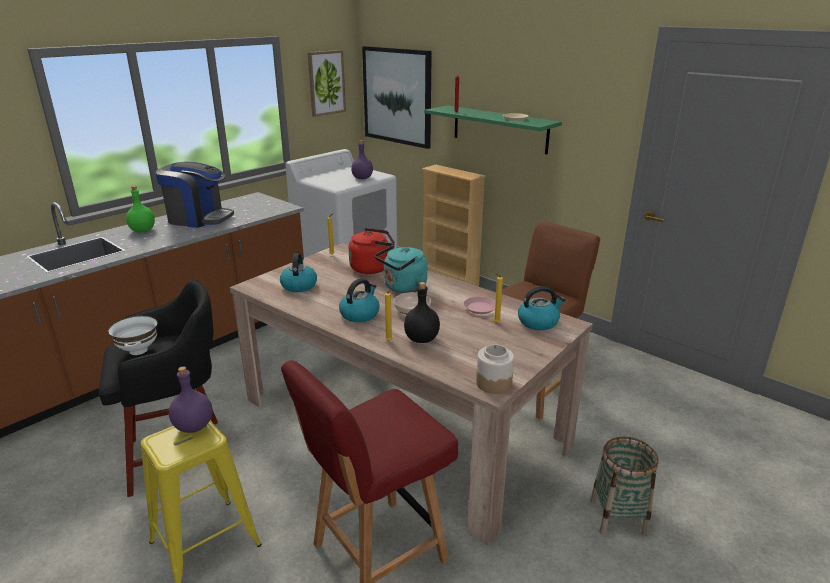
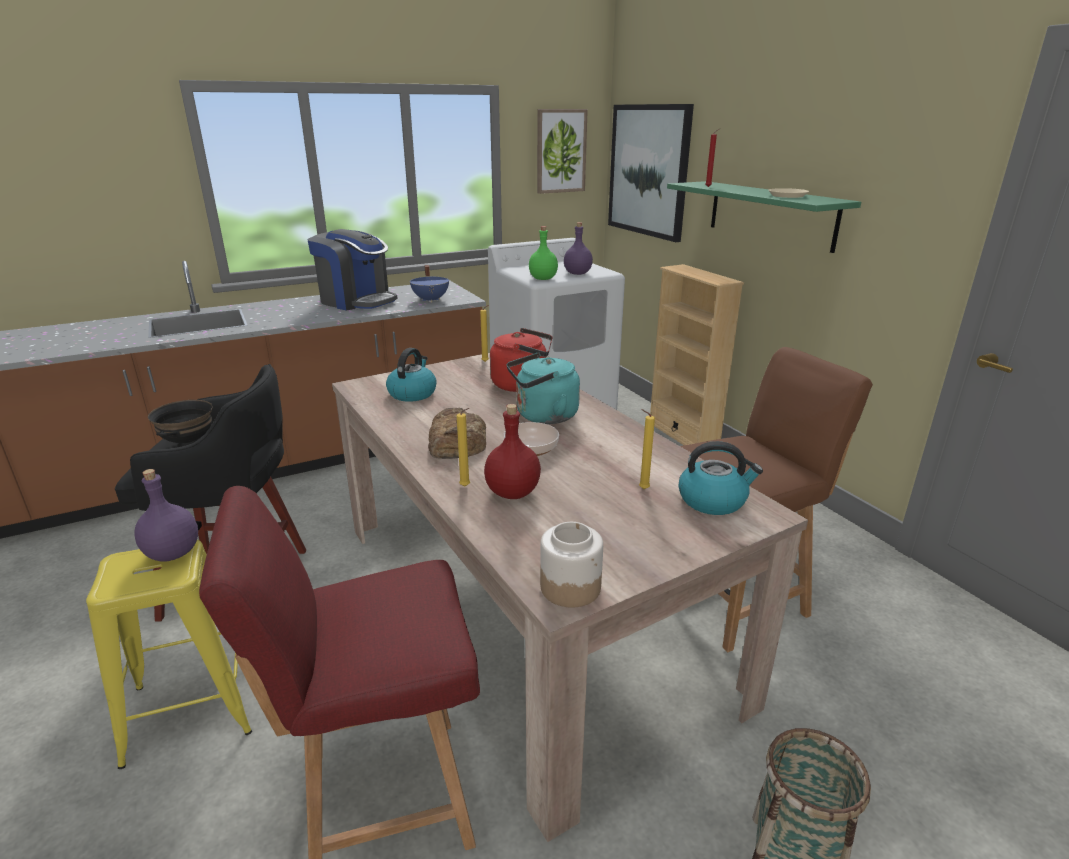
camera: 20 degrees right, 0 degrees up
white bowl [108,315,158,355] -> black bowl [148,400,213,447]
green bottle [126,186,155,232] -> green bottle moved to [529,226,558,280]
kettle [339,278,379,322] -> bread [428,408,486,459]
black bottle [404,282,440,343] -> red bottle [484,404,541,499]
pink plate [463,297,496,314] -> none
none -> blue cooking pot [410,265,449,303]

